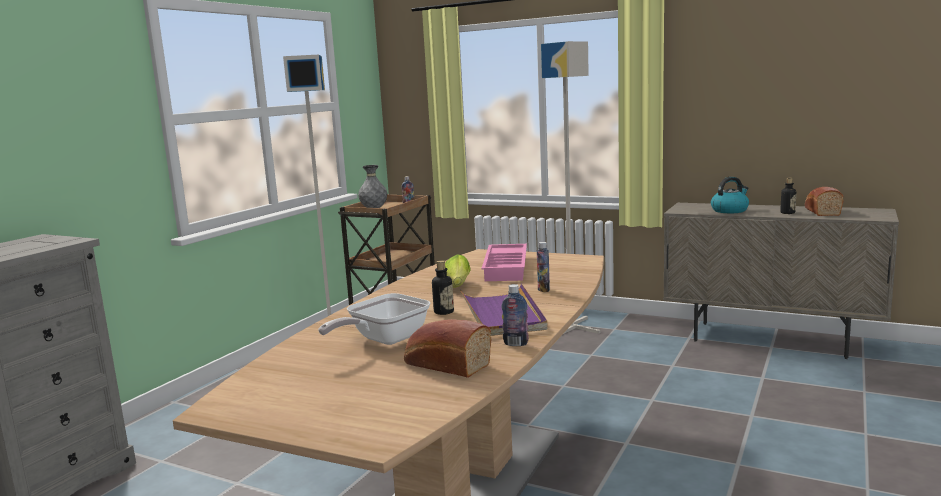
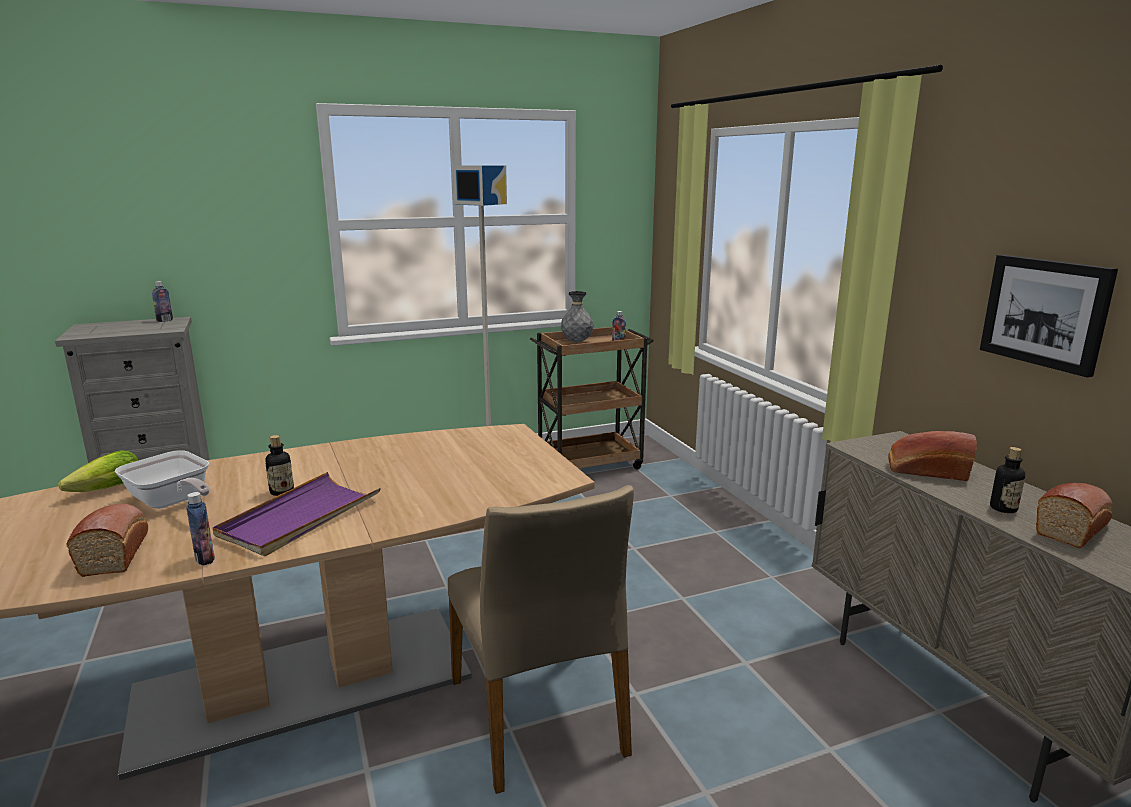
camera: 40 degrees right, 5 degrees up
frying pan [318,293,430,345] -> frying pan turned 135 degrees counterclockwise [115,450,210,509]
lettuce [445,254,470,288] -> lettuce moved to [58,450,139,492]
pink tray [481,244,527,281] -> none
bottle [537,242,550,292] -> bottle moved to [152,281,173,322]
grey floor lamp [541,41,600,334] -> none
kettle [711,177,749,213] -> bread [888,431,977,481]
none -> beige chair [448,485,634,794]
none -> picture [980,255,1118,377]

